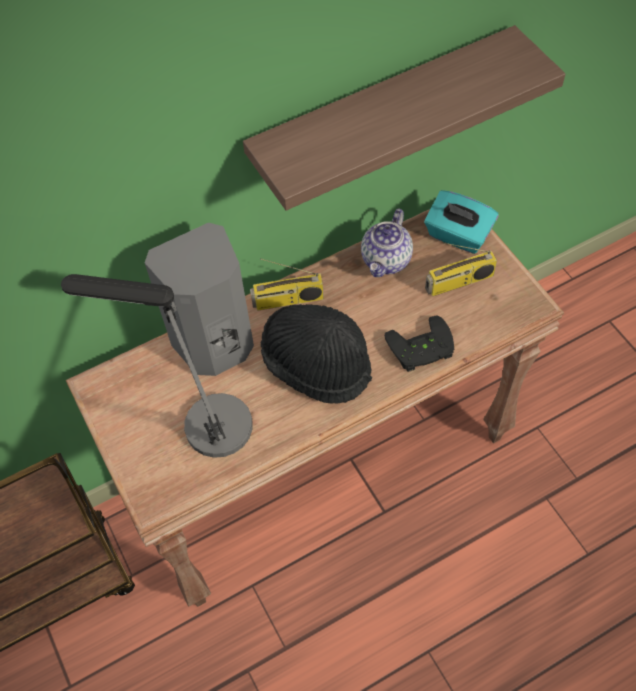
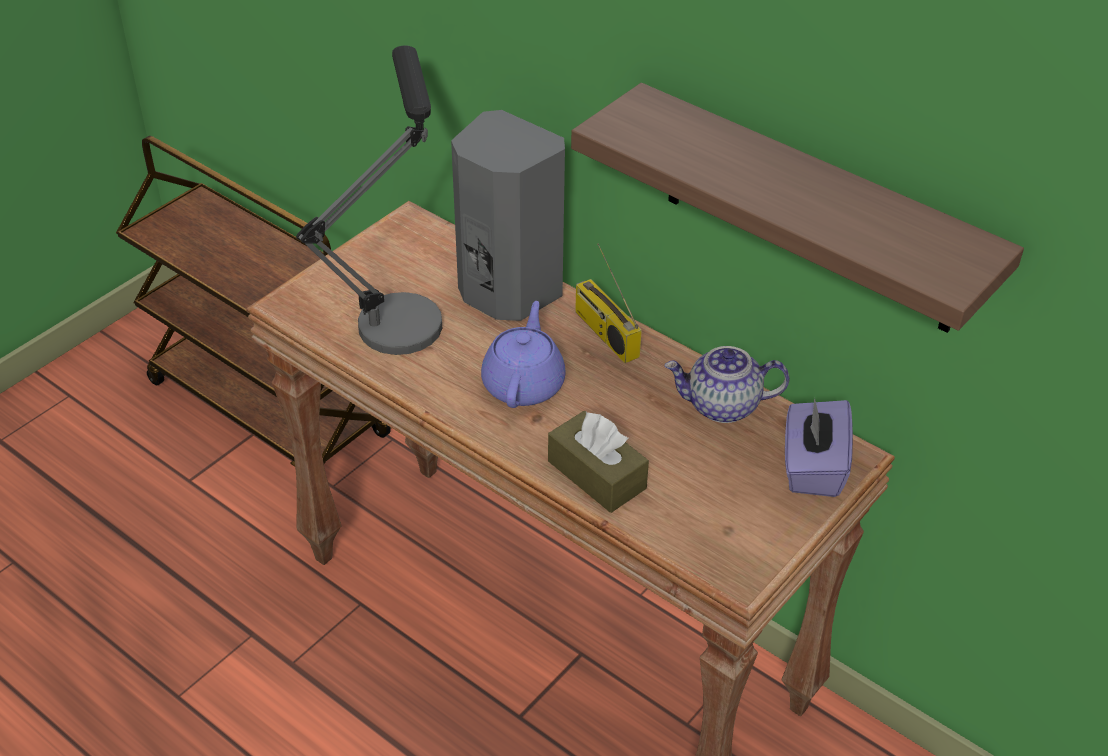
camera: 65 degrees right, 15 degrees down
black hat [261,304,372,404] -> purple teapot [481,301,566,408]
black game controller [384,315,454,372] -> brown tissue box [548,411,649,513]
turquoise tissue box [424,190,499,254] -> purple tissue box [785,398,853,497]
radio [425,242,497,296] -> none

